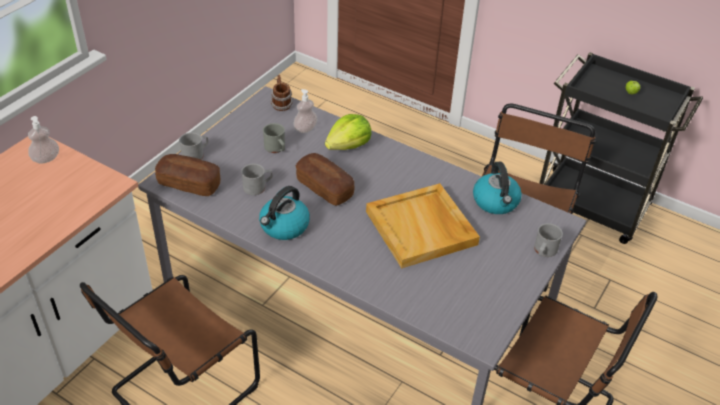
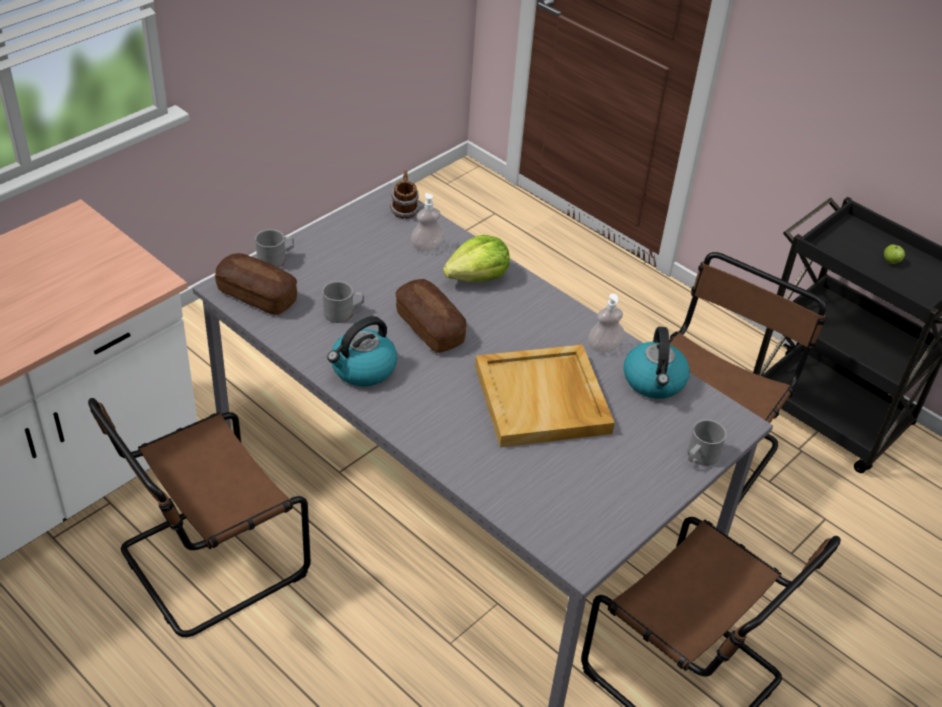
camera: 10 degrees right, 0 degrees up
soap dispenser [28,116,59,164] -> soap dispenser moved to [588,294,624,353]
grey mug [263,123,285,153] -> none

